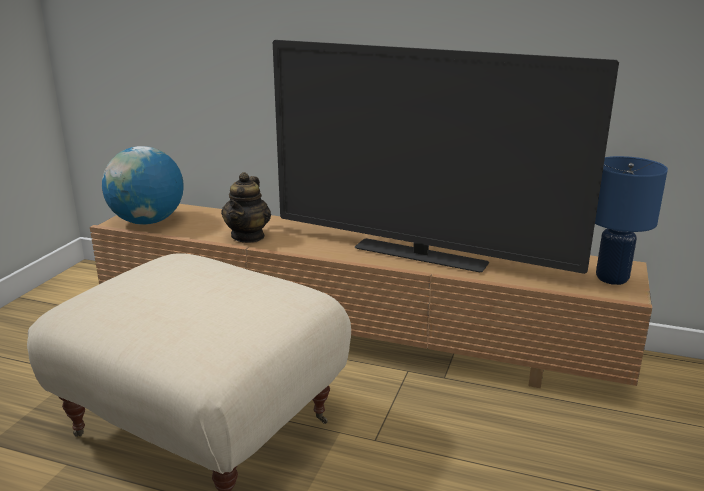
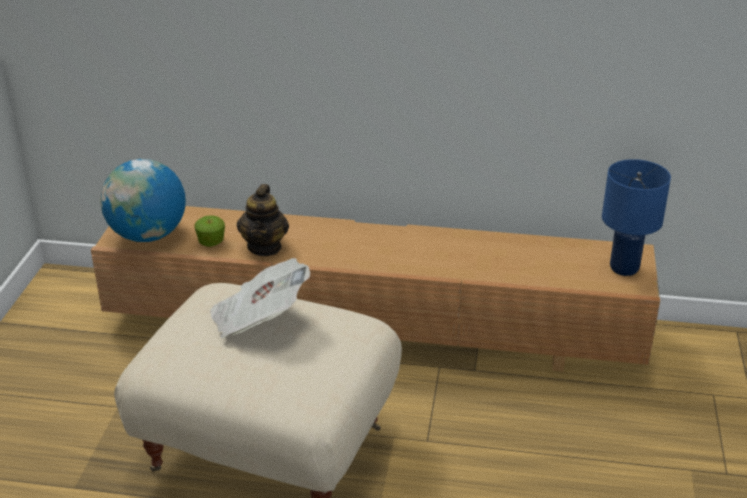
camera: 10 degrees left, 10 degrees up
television [273,40,619,274] -> none
none -> apple [194,215,225,247]
none -> newspaper [210,258,310,339]

